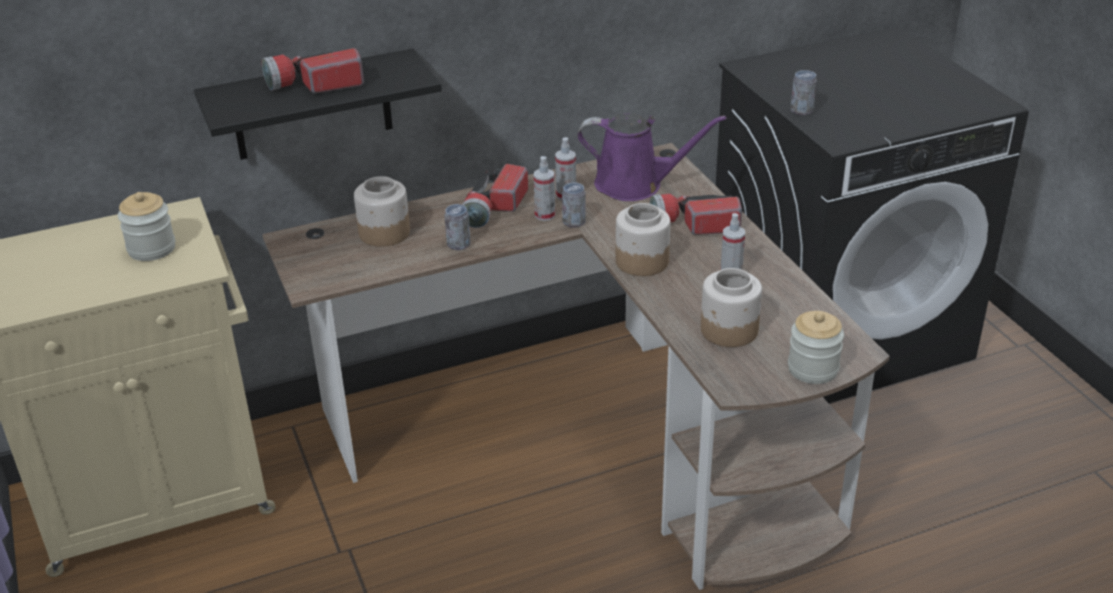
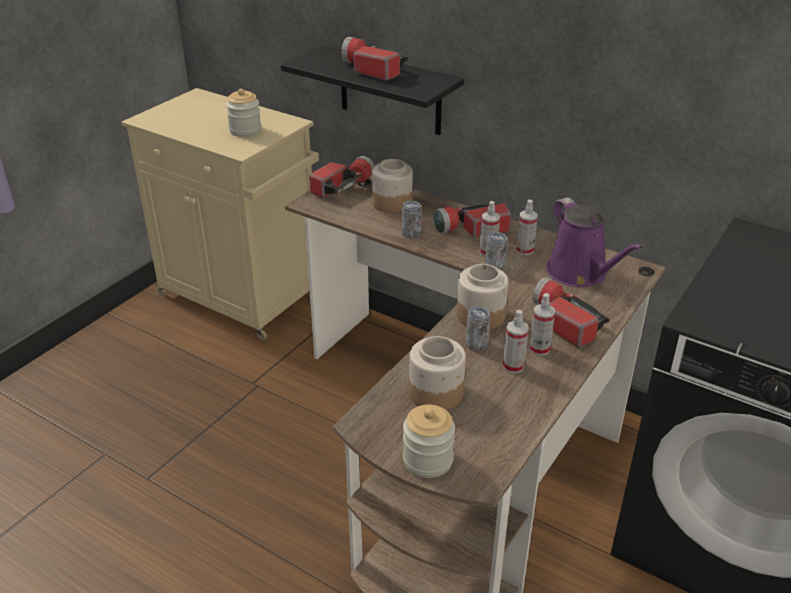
camera: 55 degrees right, 0 degrees up
can [790,70,817,116] -> can moved to [465,307,491,351]
none -> flashlight [309,156,374,198]
none -> spray bottle [529,293,555,356]

